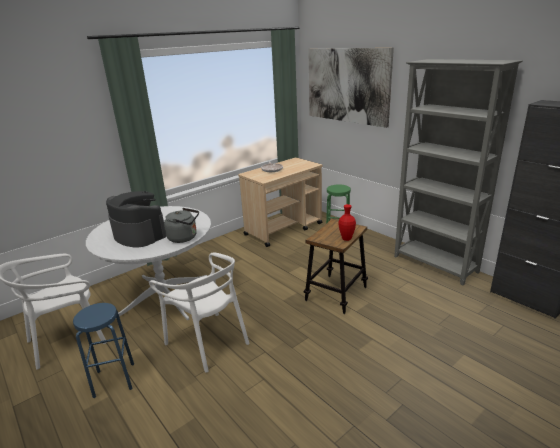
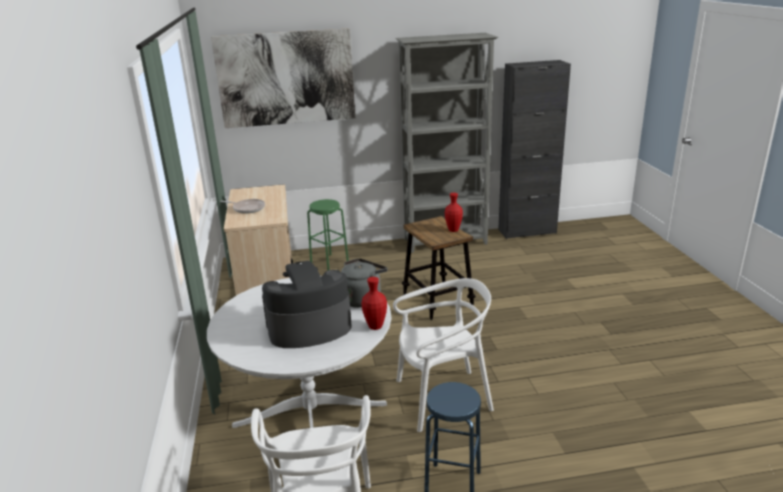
camera: 60 degrees left, 0 degrees up
none -> red vase [362,277,387,330]

